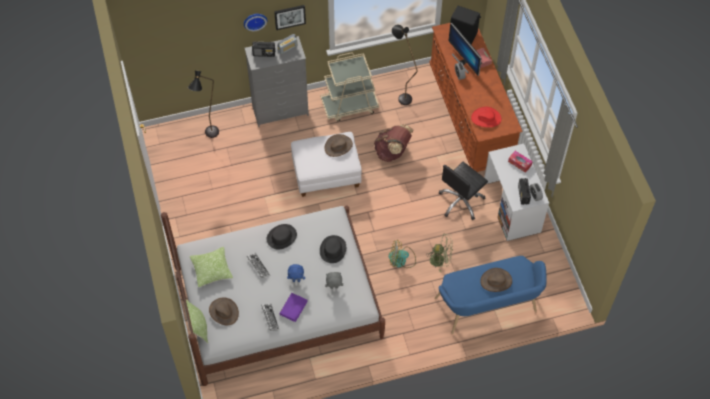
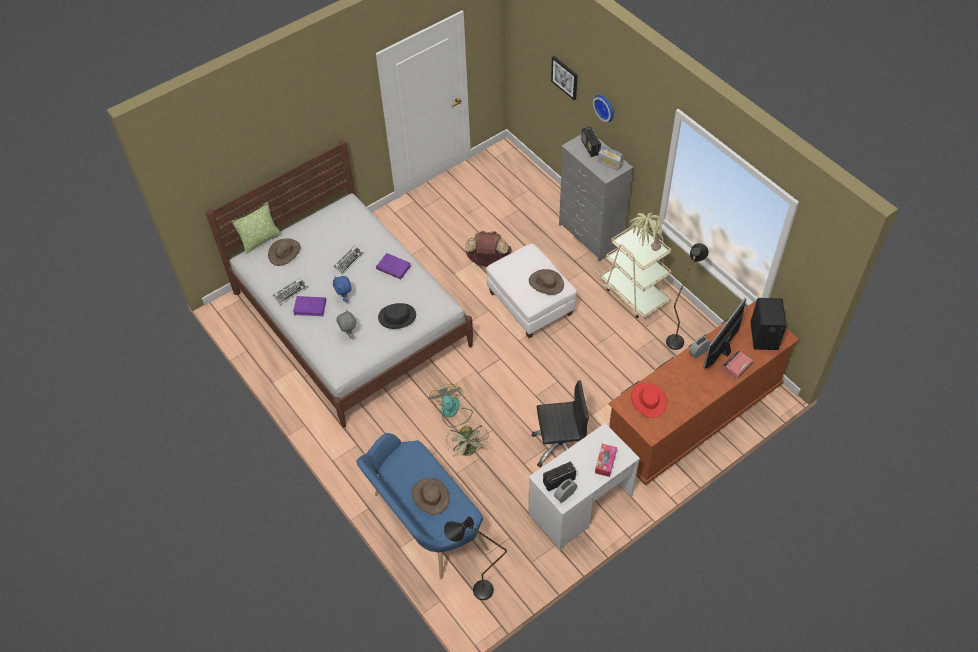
camera: 70 degrees right, 5 degrees down
black floor lamp [188,70,219,138] -> black floor lamp moved to [444,516,507,600]
pillow [190,247,233,287] -> none
black hat [267,224,297,250] -> purple book [376,253,411,279]
picture [274,5,306,30] -> picture moved to [551,56,578,100]
brown backpack [374,124,413,162] -> brown backpack moved to [465,231,512,266]
black office chair [439,162,488,220] -> black office chair turned 150 degrees clockwise [531,380,589,467]
none -> potted plant [629,212,664,251]

